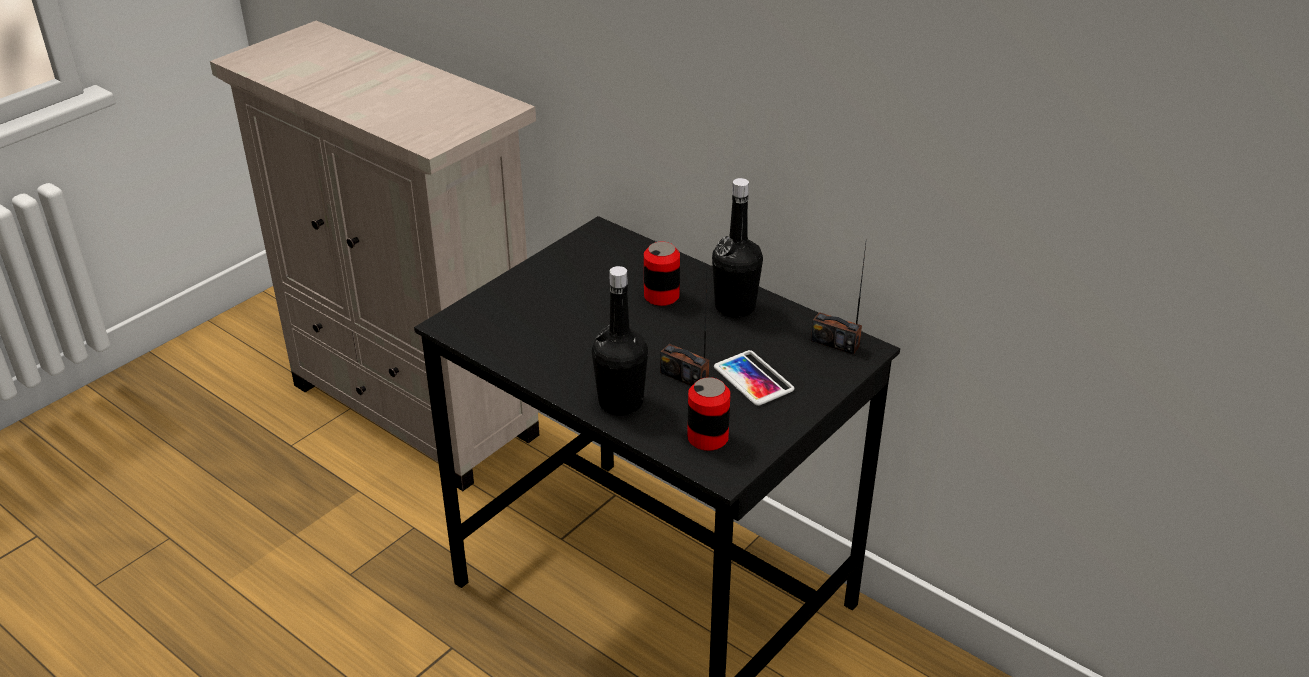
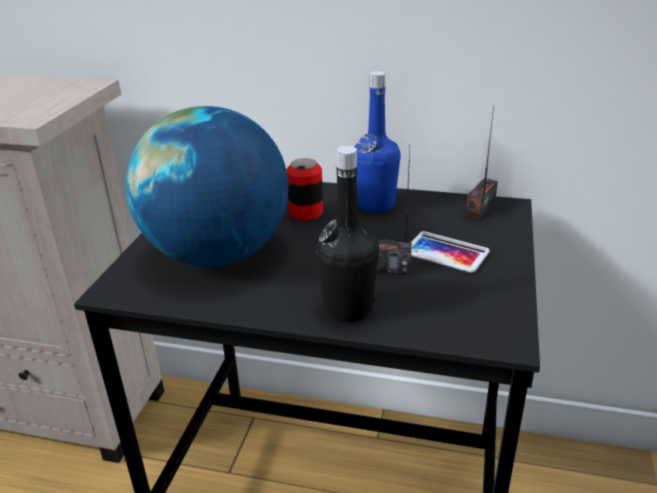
camera: 25 degrees left, 5 degrees down
can [687,377,731,451] -> none
black bottle [712,178,763,318] -> blue bottle [354,71,401,213]
radio [811,244,866,355] -> radio turned 120 degrees clockwise [466,106,498,219]
none -> globe [126,106,288,266]

